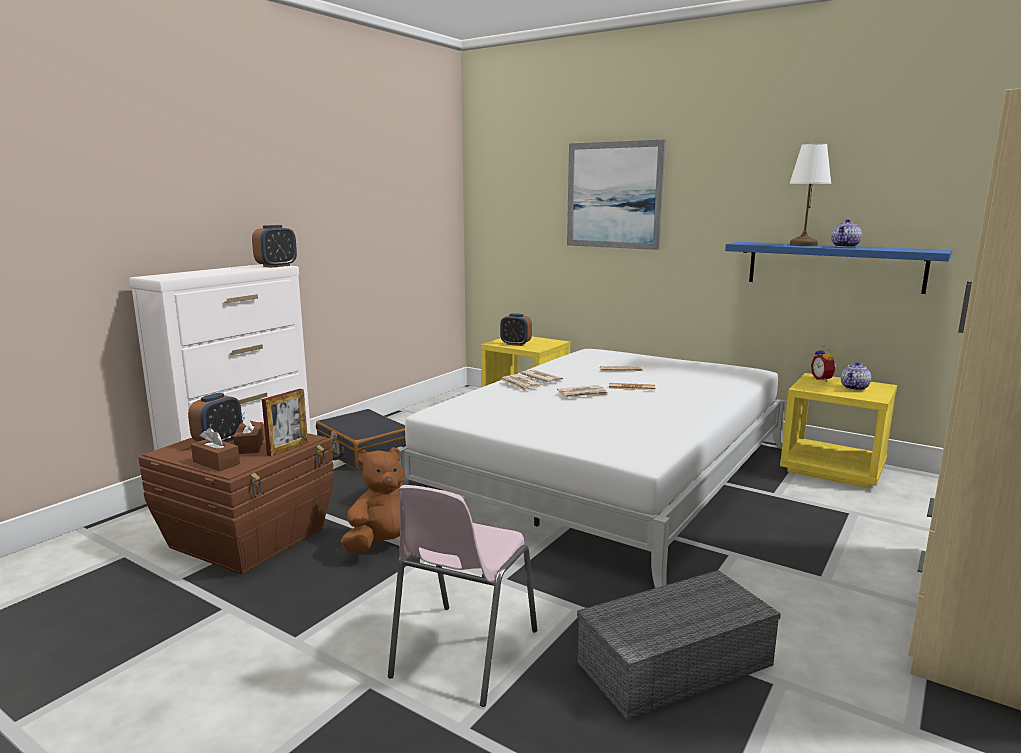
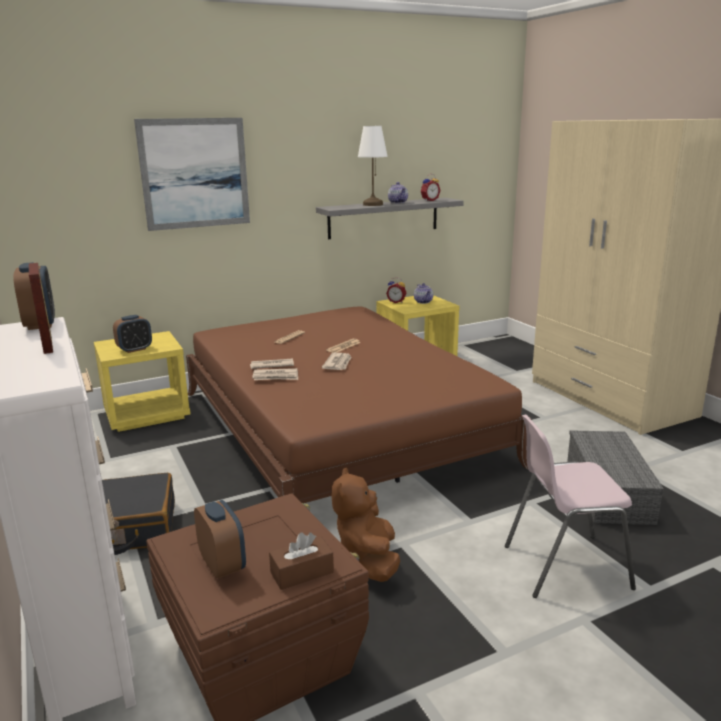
camera: 60 degrees left, 5 degrees up
brown tissue box [233,412,264,454] -> none
picture frame [262,389,308,456] -> picture frame moved to [29,263,53,354]
pink chair [388,485,537,707] -> pink chair turned 120 degrees clockwise [505,414,636,598]
white bed [398,349,786,588] -> brown bed [186,307,532,503]
blue shelf [725,242,952,294] -> grey shelf [316,198,464,239]
none -> alarm clock [421,174,441,201]

